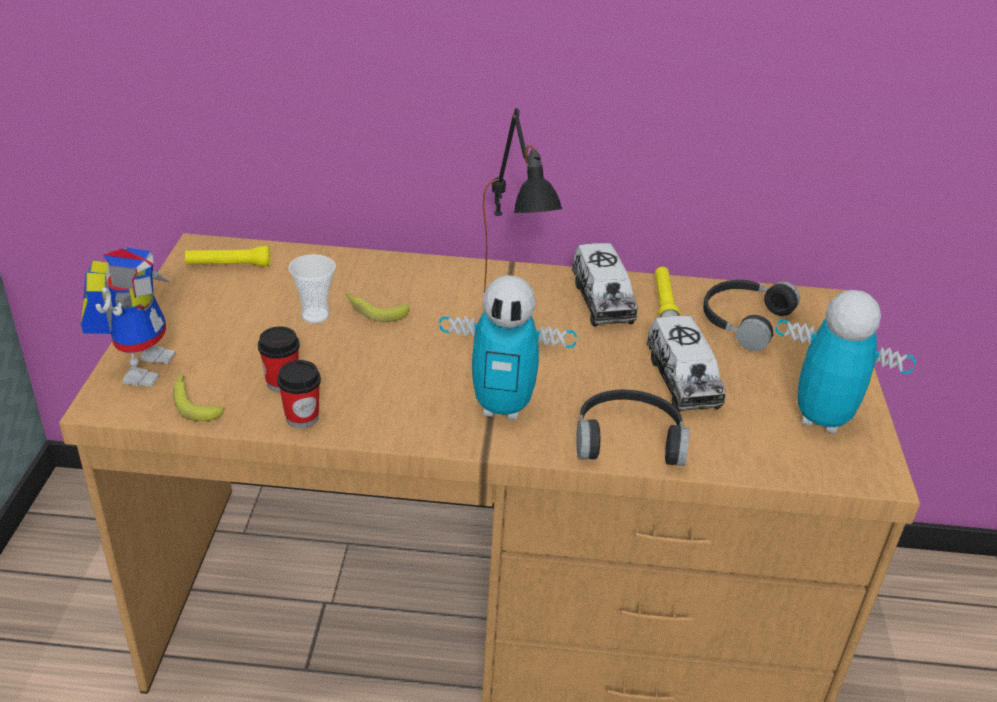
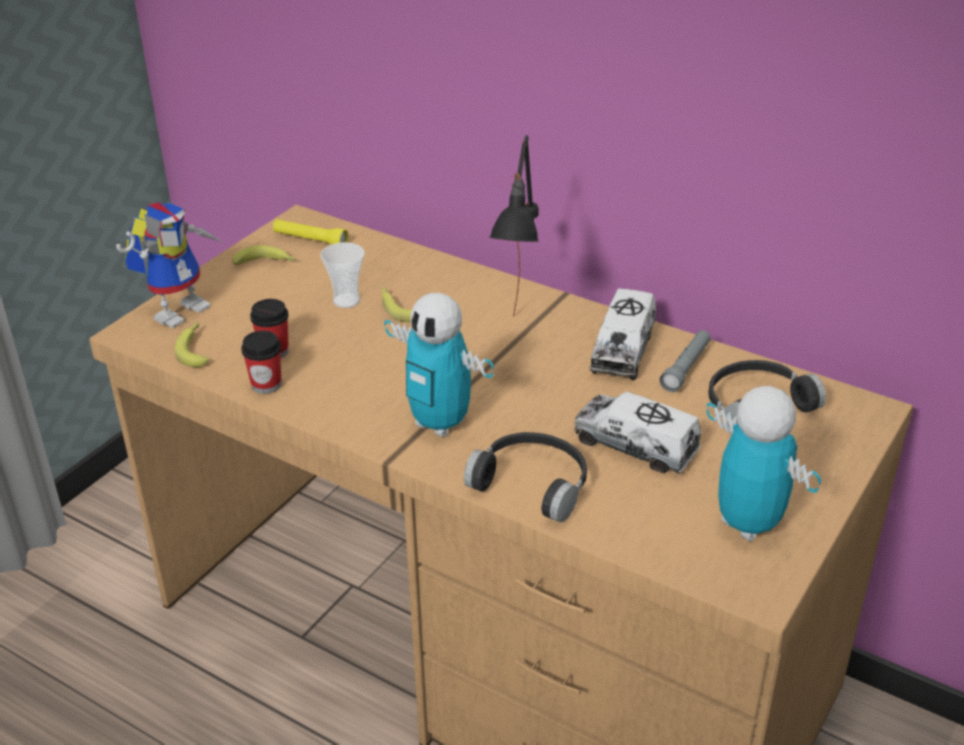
camera: 30 degrees right, 0 degrees up
toy truck [646,316,726,412] -> toy truck turned 105 degrees clockwise [574,392,701,474]
yellow flashlight [655,267,680,317] -> grey flashlight [659,330,711,392]
none -> banana [232,245,295,265]

